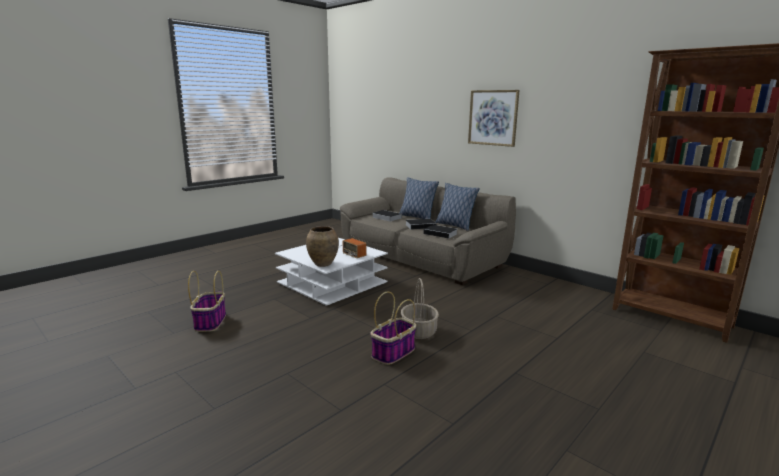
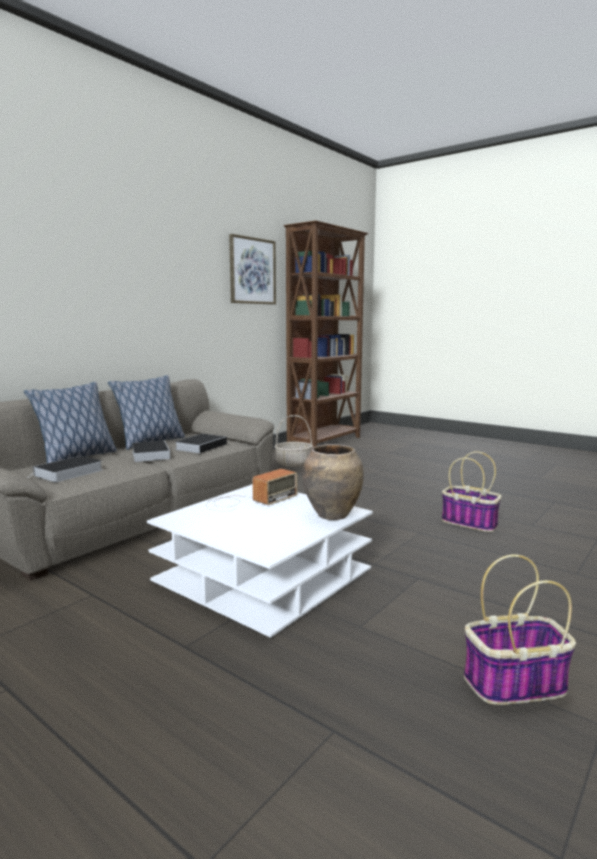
camera: 95 degrees left, 5 degrees down
basket [401,278,439,339] -> basket moved to [275,415,313,467]
picture [468,90,520,147] -> picture moved to [229,234,276,304]

